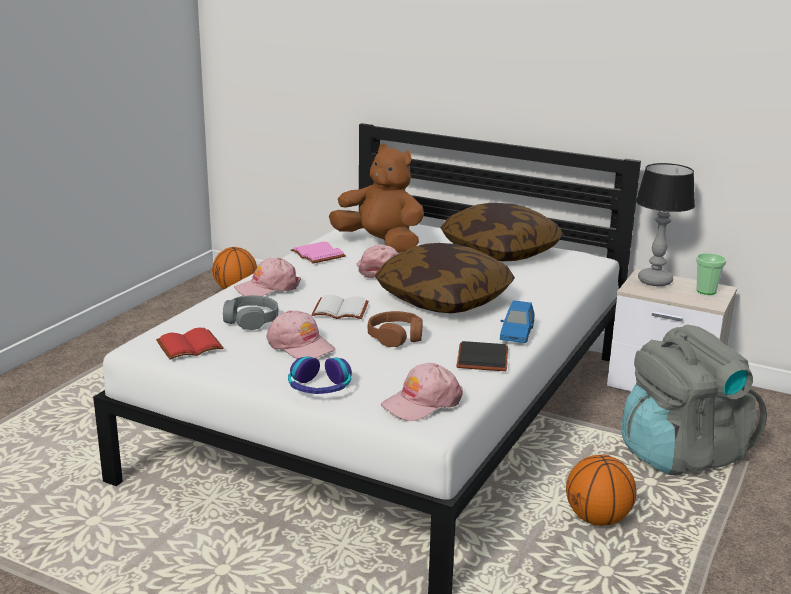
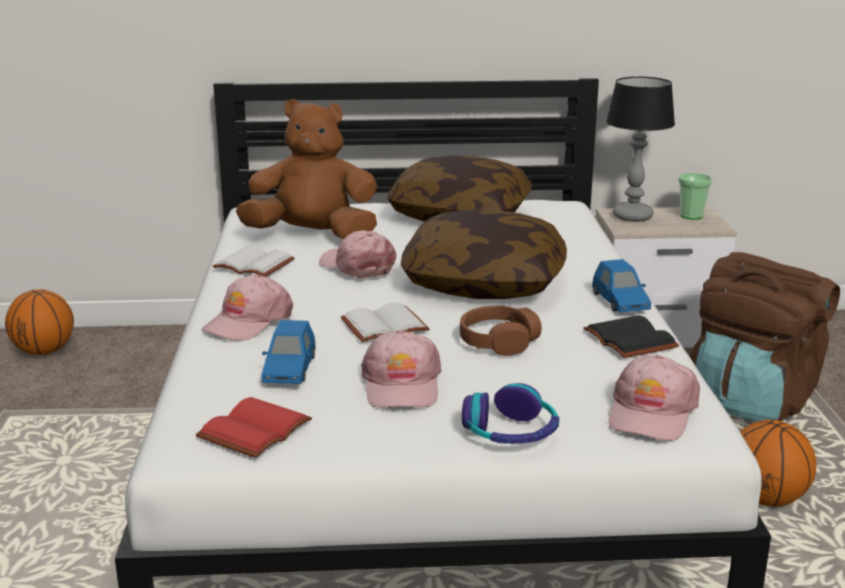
camera: 30 degrees left, 0 degrees up
grey headphones [223,295,278,330] -> blue toy car [262,320,316,384]
pink cap [266,310,335,359] -> pink cap turned 75 degrees clockwise [361,330,441,408]
pink book [291,241,346,264] -> white book [213,246,295,277]
grey backpack [621,324,767,475] -> brown backpack [689,252,840,422]

